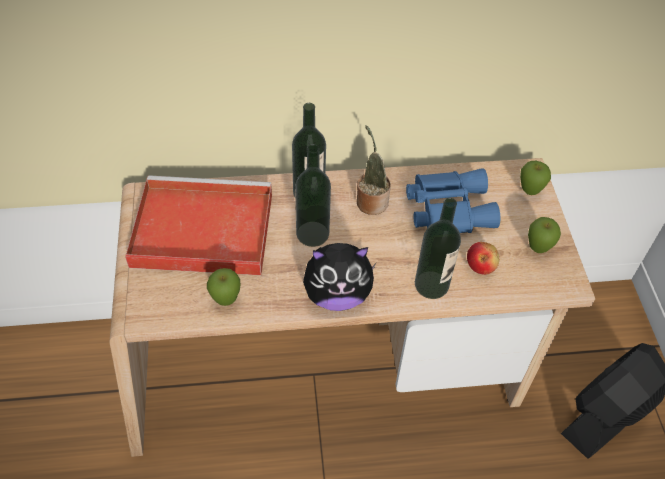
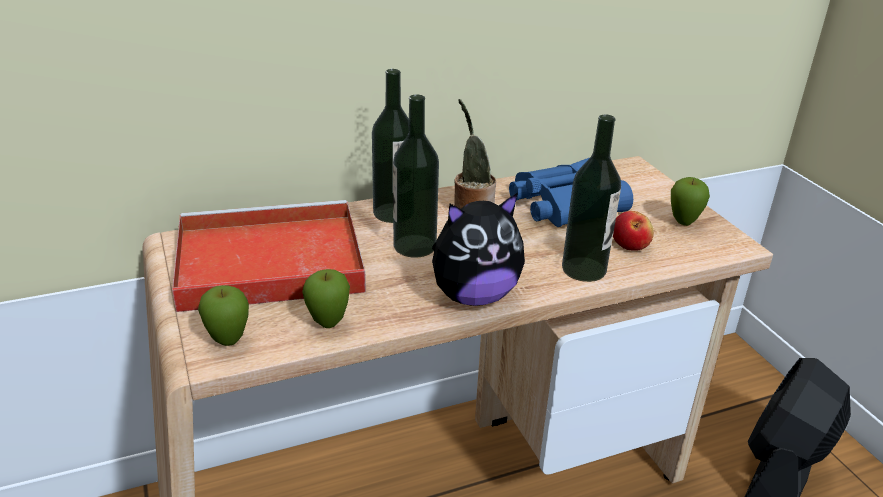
camera: 15 degrees left, 20 degrees down
apple [520,161,551,195] -> apple moved to [198,285,249,346]

